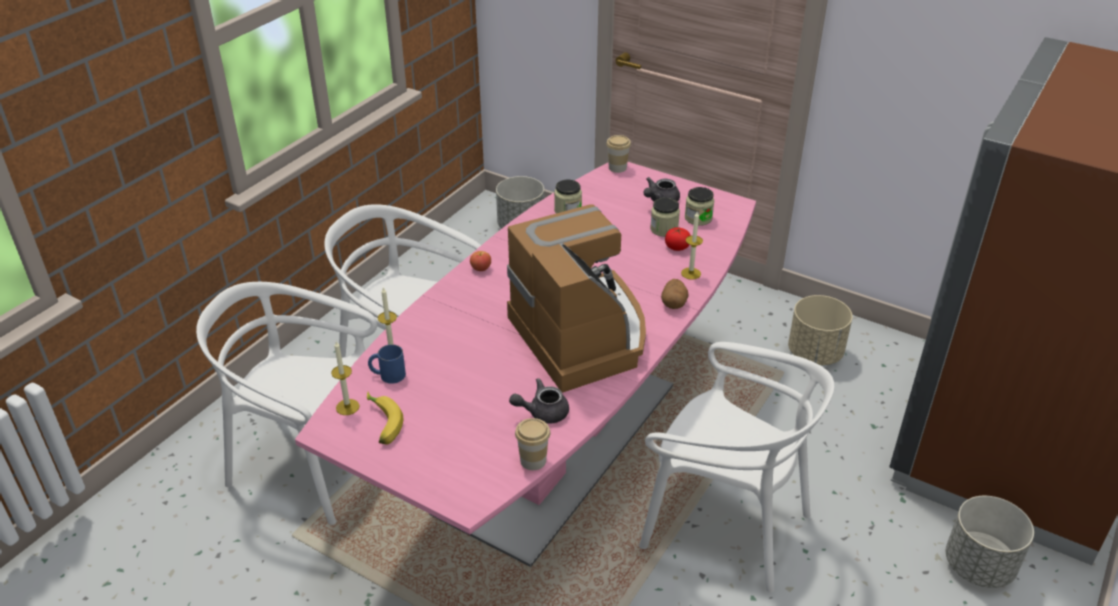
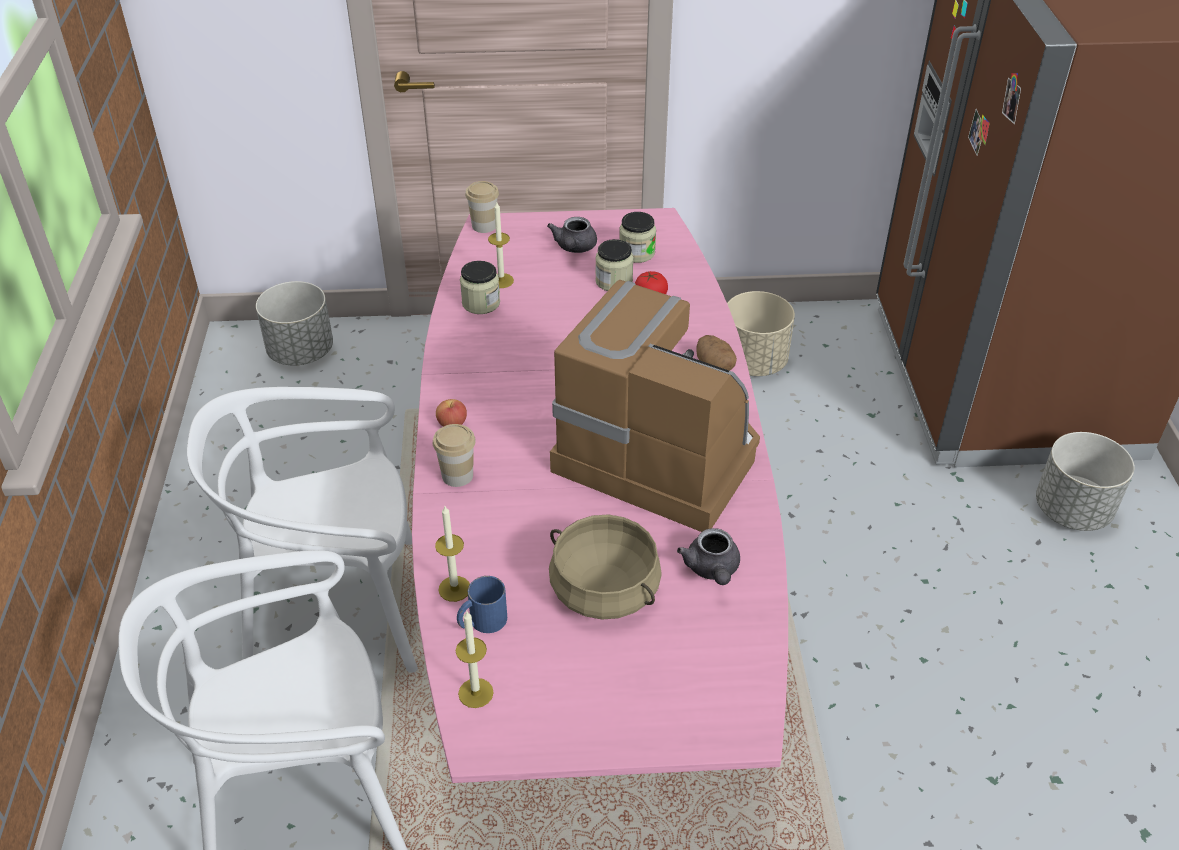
camera: 35 degrees left, 5 degrees up
banana [367,392,403,444] -> none
grey teapot [509,378,569,424] -> grey teapot turned 45 degrees counterclockwise [677,528,740,585]
cup [515,418,550,470] -> cup moved to [433,424,476,487]
white chair [639,342,835,593] -> none
candle [681,212,703,280] -> candle moved to [488,202,514,288]
none -> beige cooking pot [549,515,662,619]

